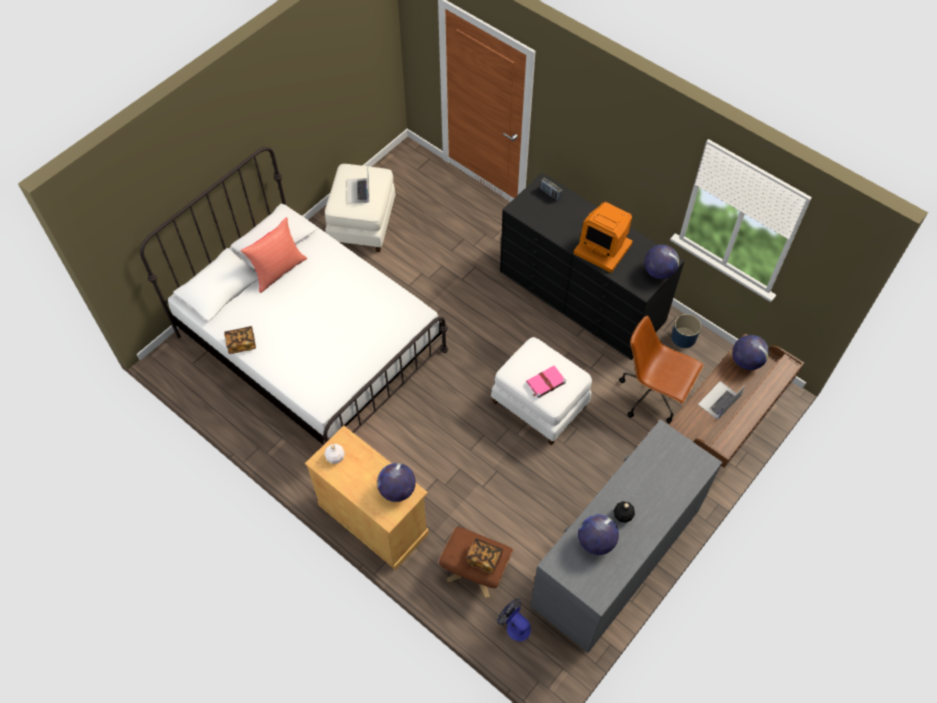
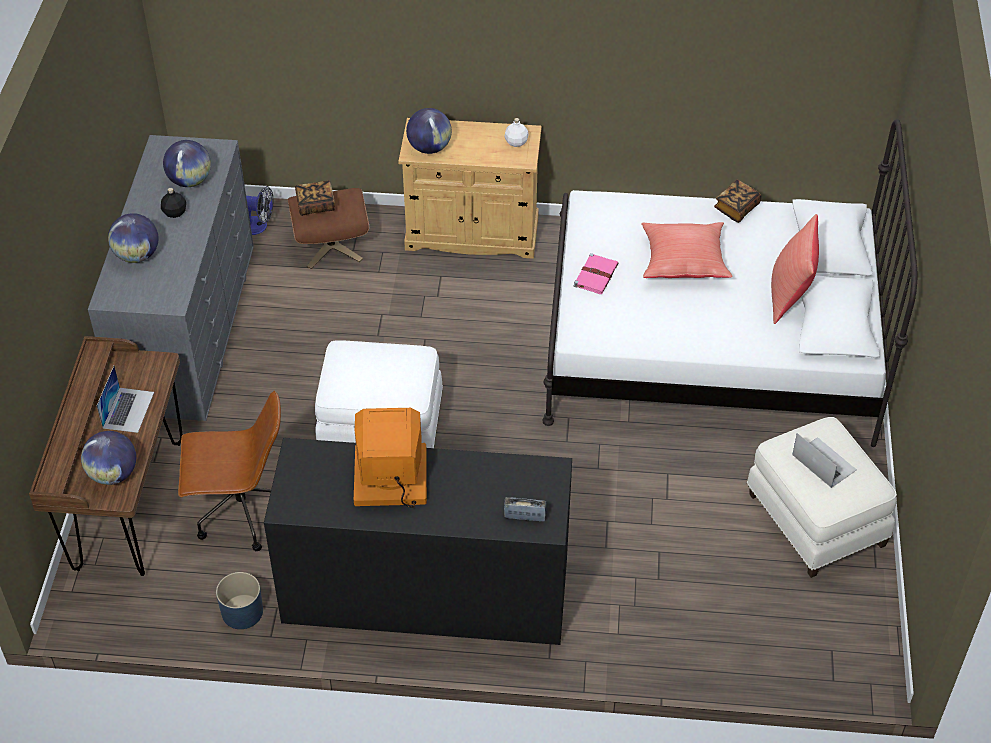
camera: 145 degrees right, 10 degrees down
pink book [526,366,566,398] -> pink book moved to [574,253,619,294]
globe [644,245,679,279] -> globe moved to [108,213,159,263]
none -> red pillow [641,222,733,278]

